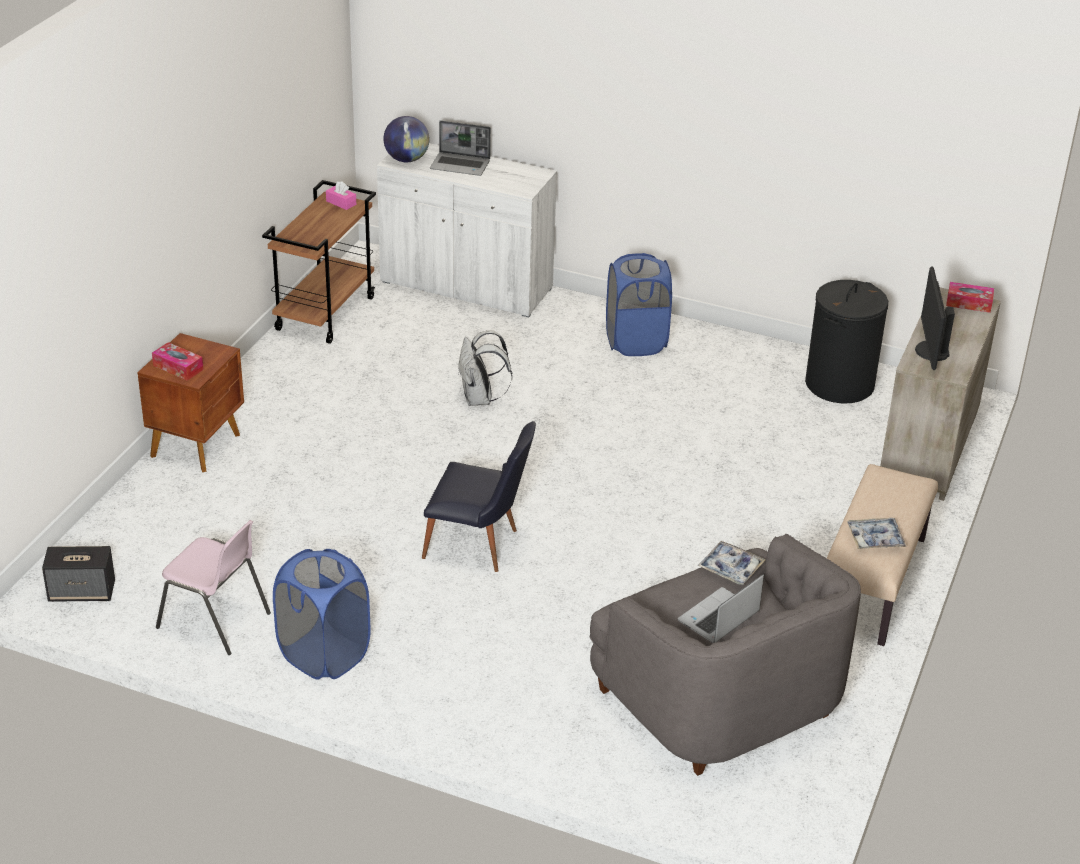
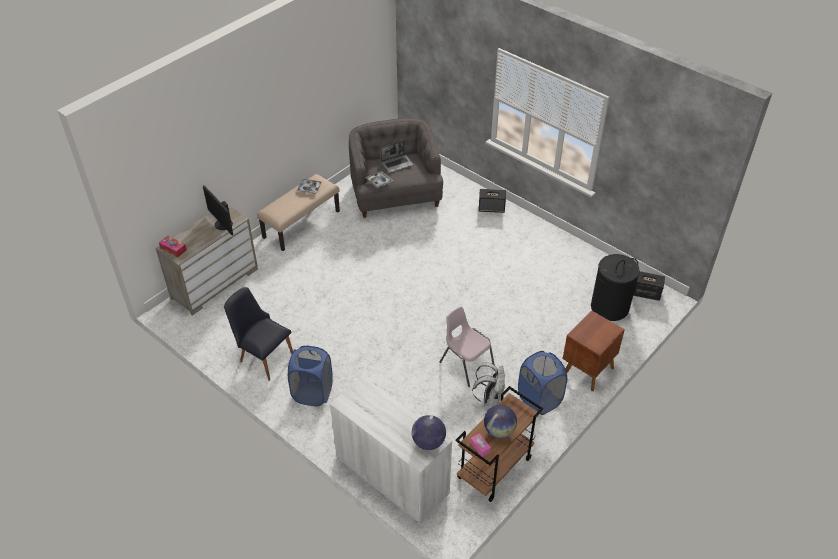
camera: 160 degrees left, 10 degrees up
tissue box [152,342,204,381] -> none
pink chair [156,520,271,655] -> pink chair moved to [440,306,495,387]
blue laundry basket [273,549,371,680] -> blue laundry basket moved to [518,351,567,415]
black chair [422,421,536,572] -> black chair moved to [224,287,293,381]
laptop [430,121,491,176] -> none
white backpack [458,330,512,406] -> white backpack moved to [472,362,505,407]
black laundry basket [805,280,888,404] -> black laundry basket moved to [591,254,640,321]
monitor [915,266,955,370] -> monitor turned 120 degrees clockwise [203,185,233,236]
none -> speaker [479,189,506,213]
none -> globe [484,405,517,438]

